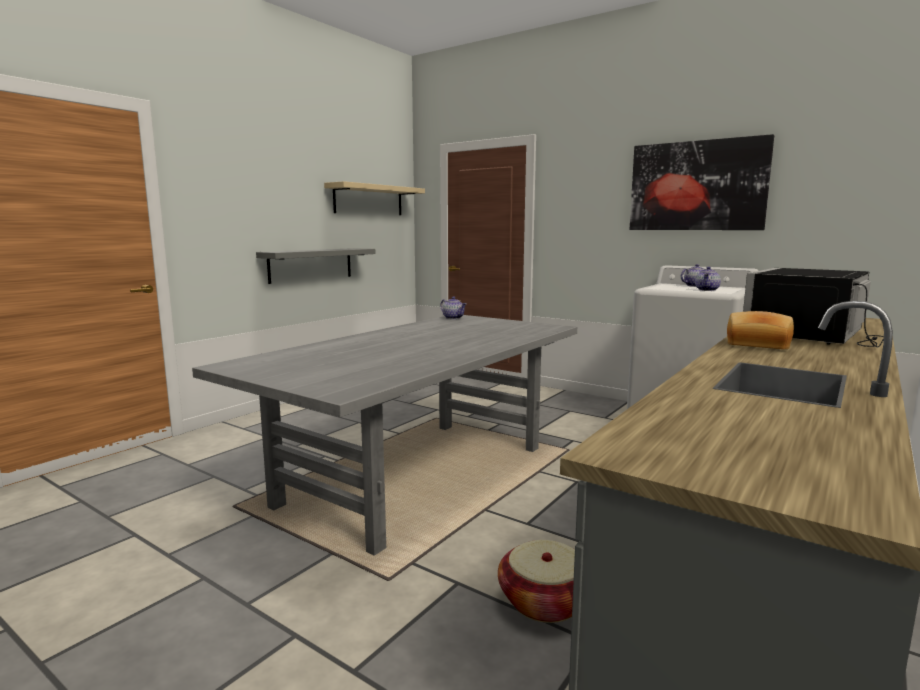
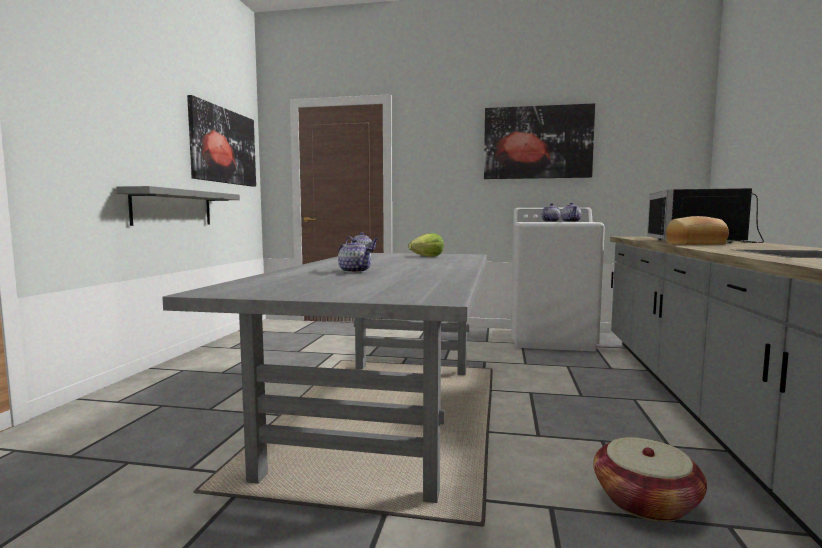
camera: 25 degrees left, 5 degrees down
beige shelf [324,181,425,215] -> picture [187,95,256,187]
none -> teapot [338,239,372,273]
none -> lettuce [409,233,444,257]

